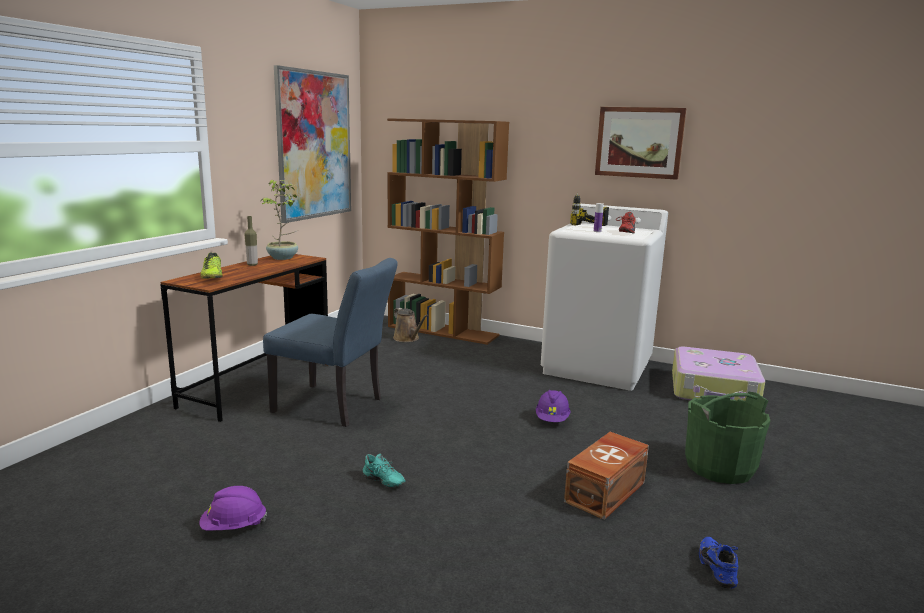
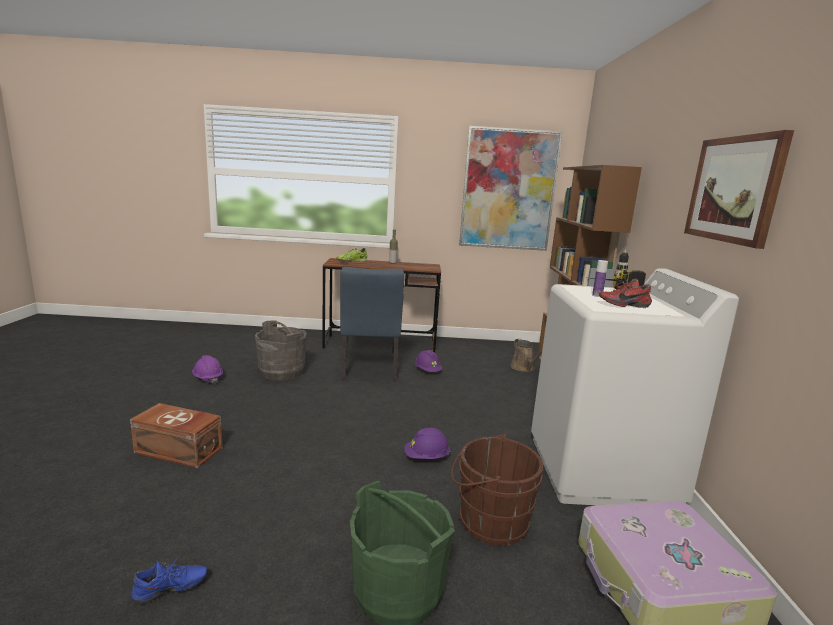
camera: 65 degrees right, 0 degrees up
potted plant [261,180,298,260] -> none
turquoise shoe [363,454,406,488] -> none
brown watering can [393,308,428,342] -> brown watering can turned 45 degrees counterclockwise [511,339,542,372]
brown storage box [564,432,649,520] -> brown storage box moved to [130,403,223,468]
none -> grey bucket [255,320,307,381]
none -> purple hard hat [415,350,442,372]
none -> brown bucket [451,434,543,546]

